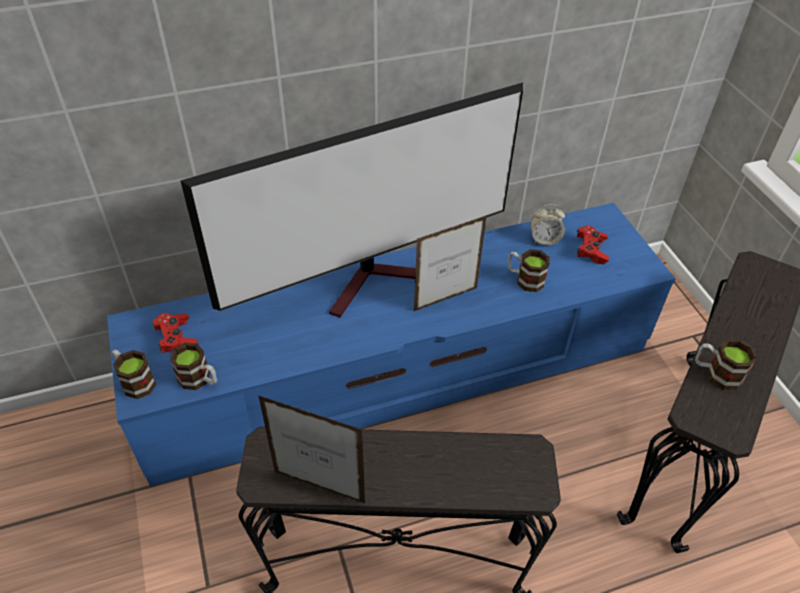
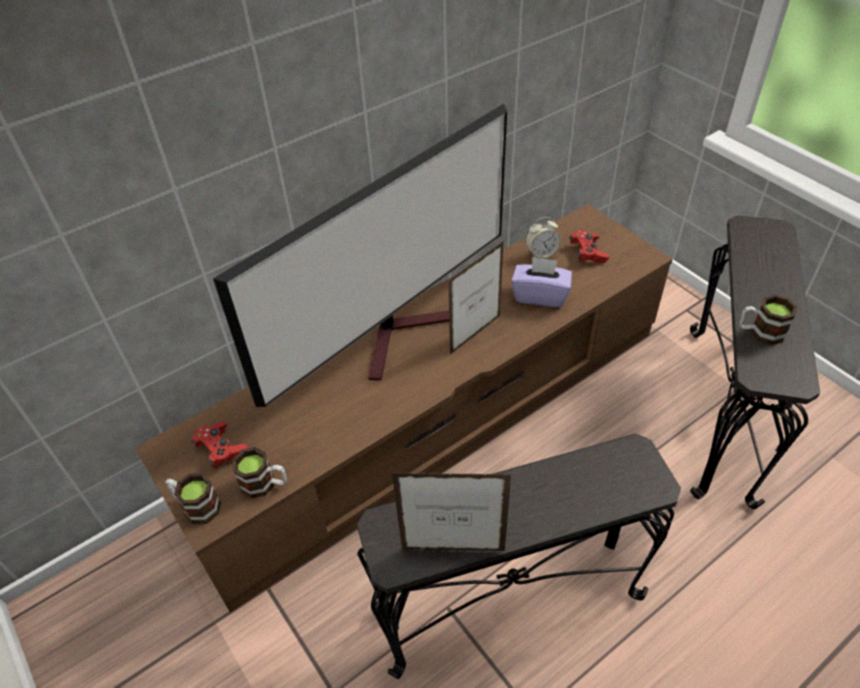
camera: 15 degrees left, 0 degrees up
blue tv stand [107,203,676,487] -> brown tv stand [135,204,673,612]
mug [508,249,549,292] -> purple tissue box [511,257,572,307]

